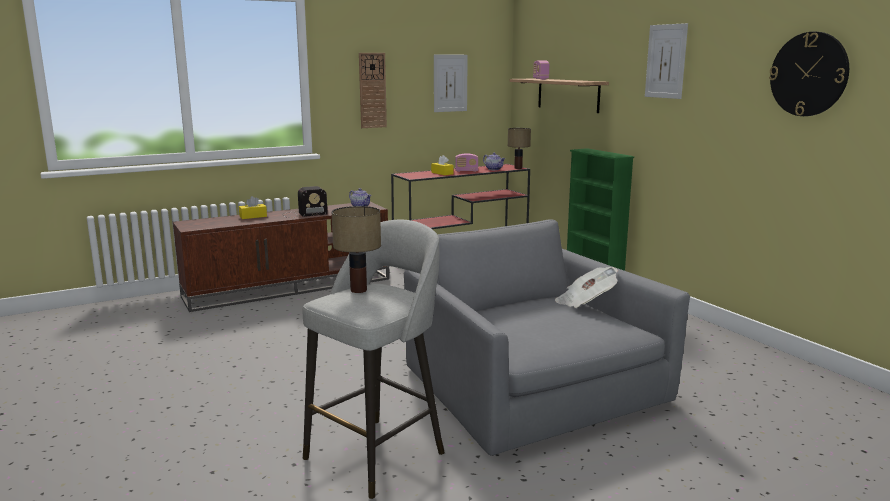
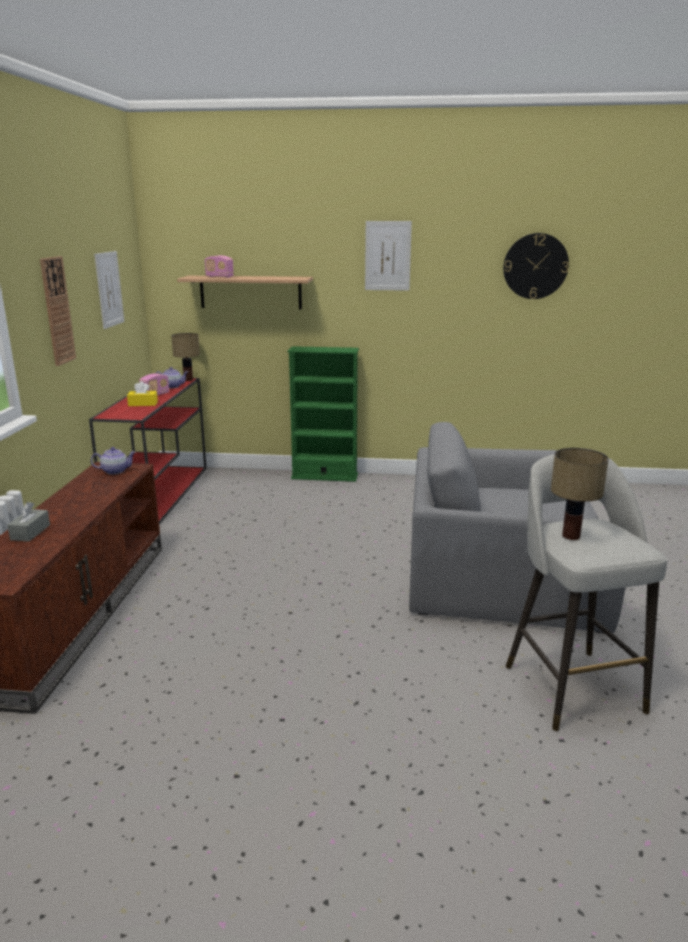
camera: 55 degrees left, 5 degrees up
yellow tissue box [239,196,267,219] -> grey tissue box [7,502,50,542]
radio [283,186,328,218] -> none
newspaper [555,267,618,308] -> none

